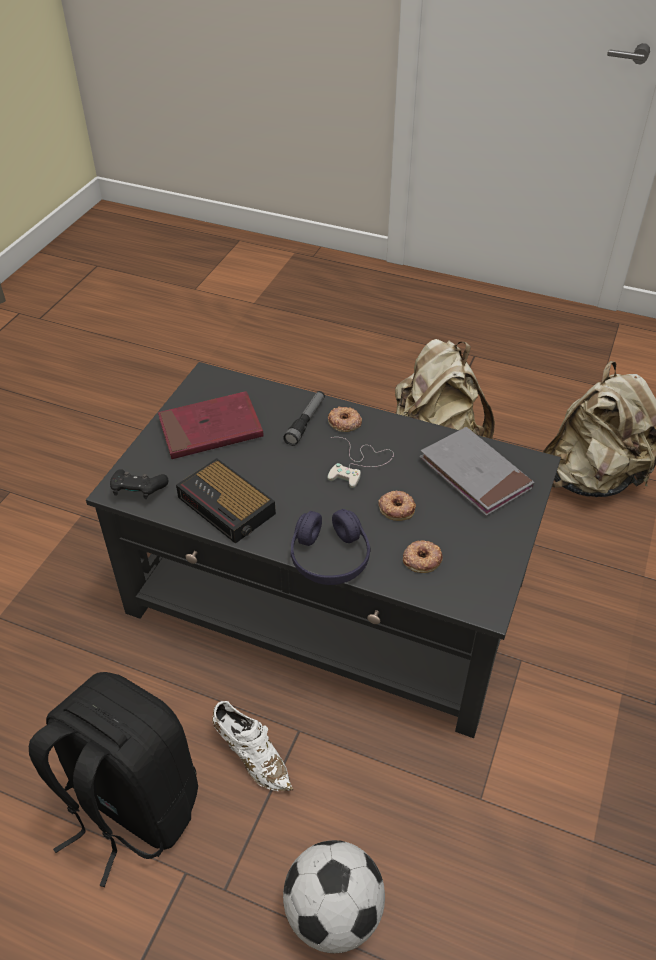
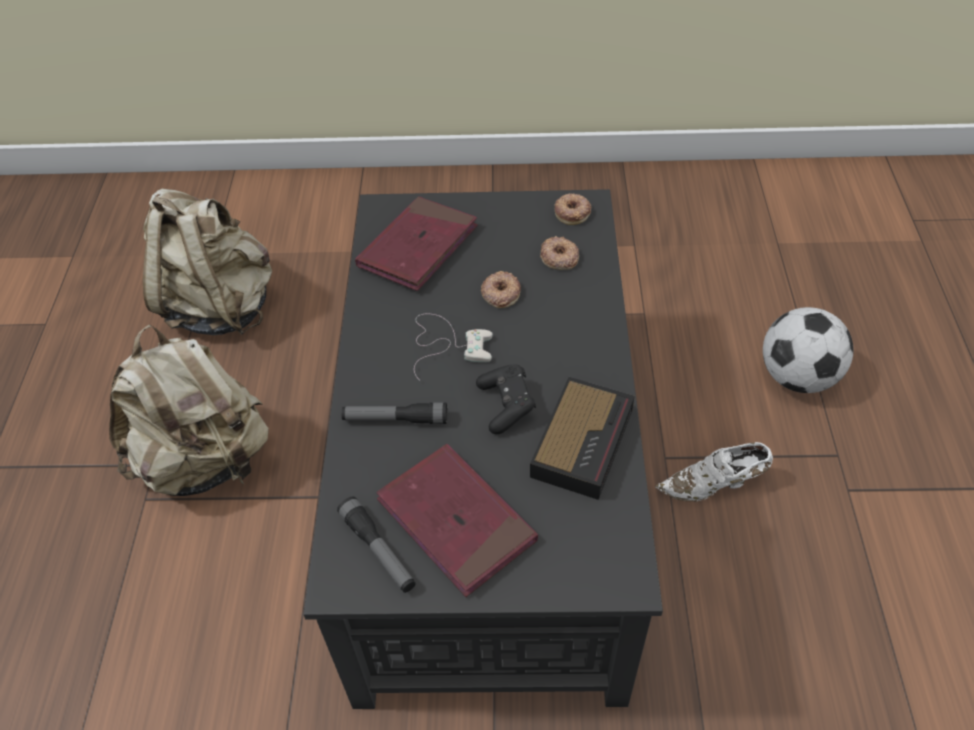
camera: 110 degrees left, 5 degrees up
black backpack [29,672,198,887] -> none
black game controller [110,469,168,499] -> black game controller moved to [476,364,536,434]
white shoe [212,701,293,791] -> white shoe turned 120 degrees counterclockwise [655,442,773,502]
purple headphones [291,509,371,585] -> none
donut [328,406,362,432] -> donut moved to [555,193,591,225]
grey book [419,427,535,516] -> red book [355,197,478,291]
none -> flashlight [337,497,416,593]

